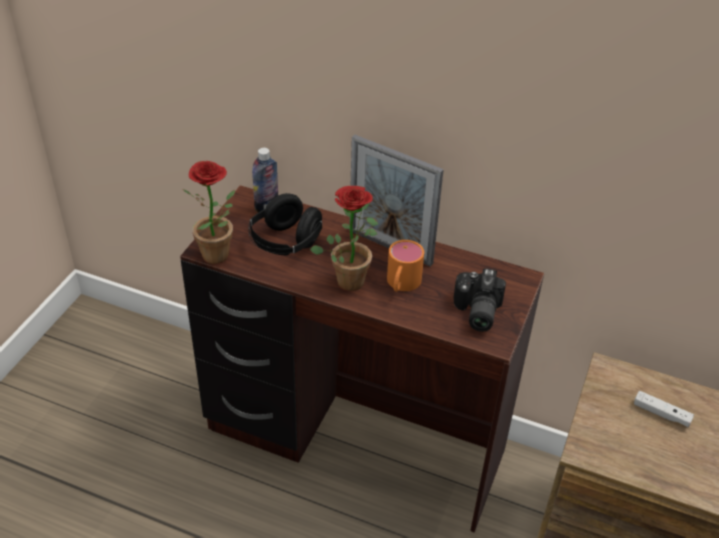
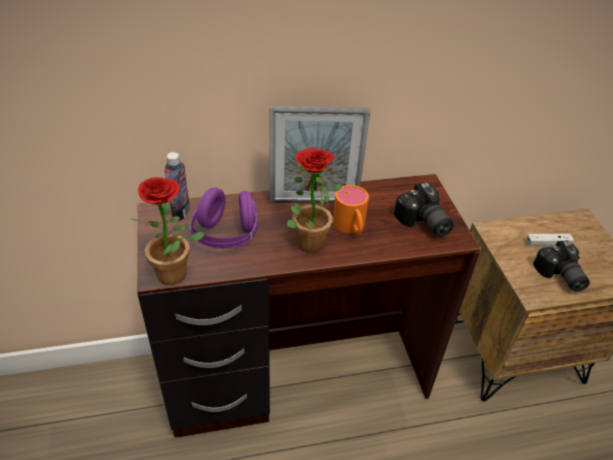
camera: 35 degrees left, 0 degrees up
black headphones [248,193,322,256] -> purple headphones [189,187,258,249]
none -> camera [533,240,590,292]

